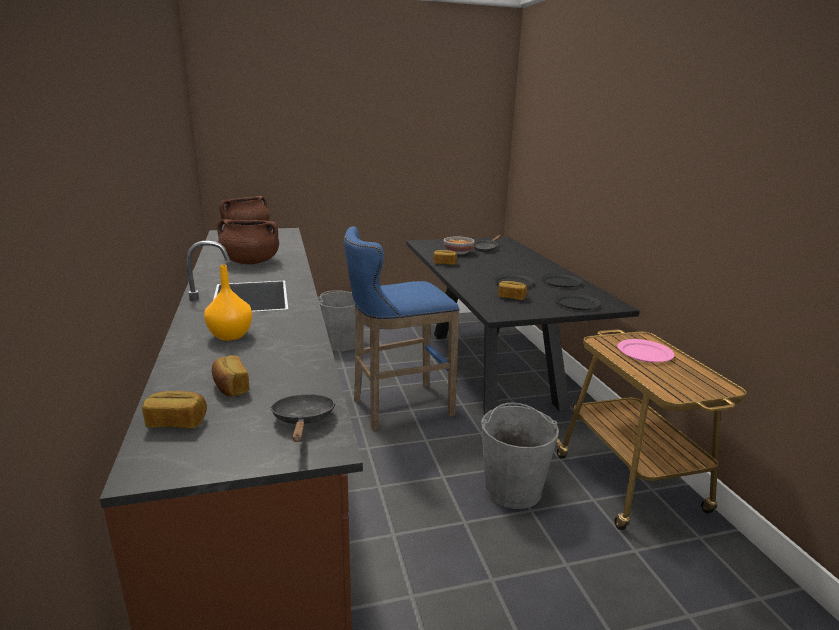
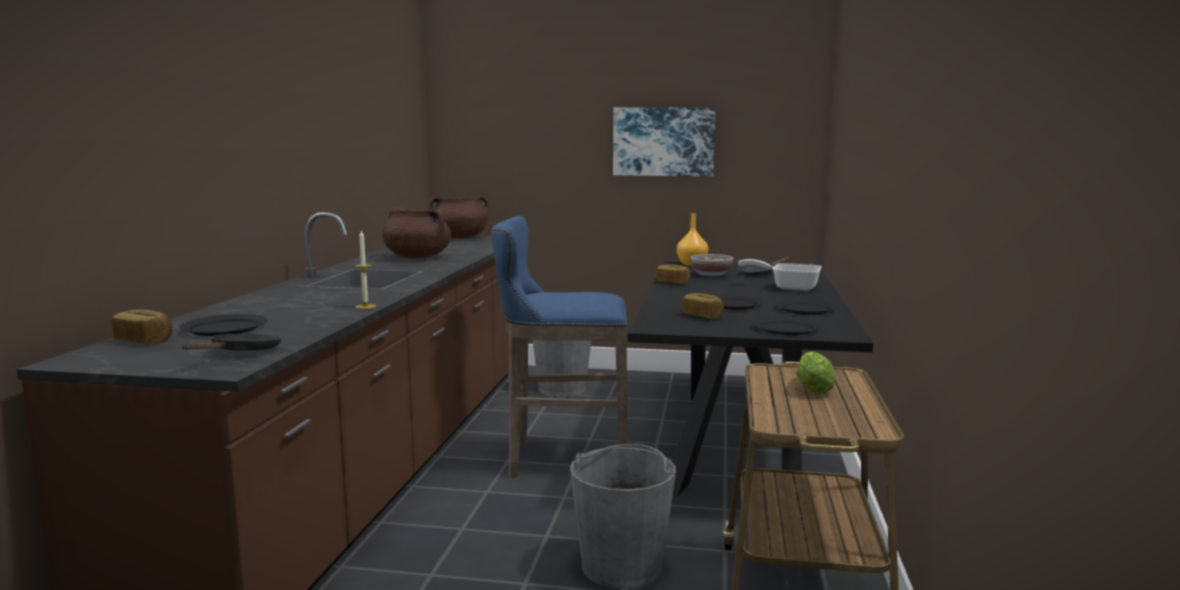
camera: 25 degrees right, 10 degrees down
orange vase [204,265,252,341] -> orange vase moved to [677,213,708,266]
bread [212,355,250,396] -> black plate [180,314,267,336]
pink plate [618,339,674,362] -> lettuce [796,351,835,394]
none -> candle [354,230,376,309]
none -> picture [613,107,715,176]
none -> frying pan [738,259,821,291]

